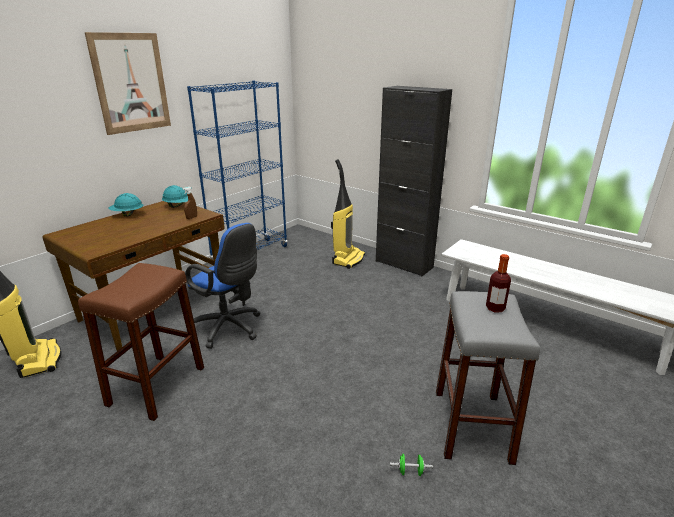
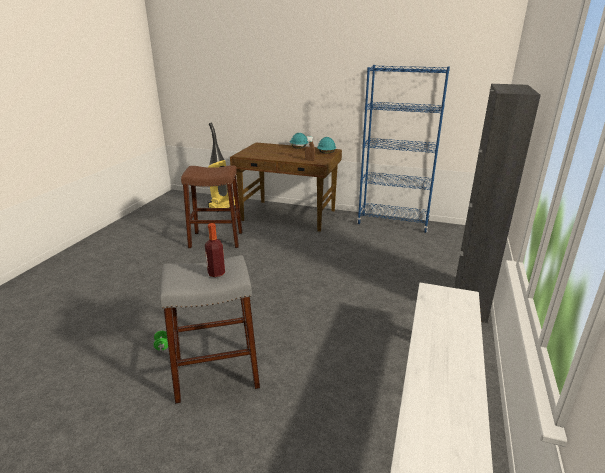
camera: 70 degrees right, 0 degrees up
picture [85,32,171,135] -> none
blue office chair [185,223,261,349] -> none
vacuum cleaner [331,159,365,269] -> none

